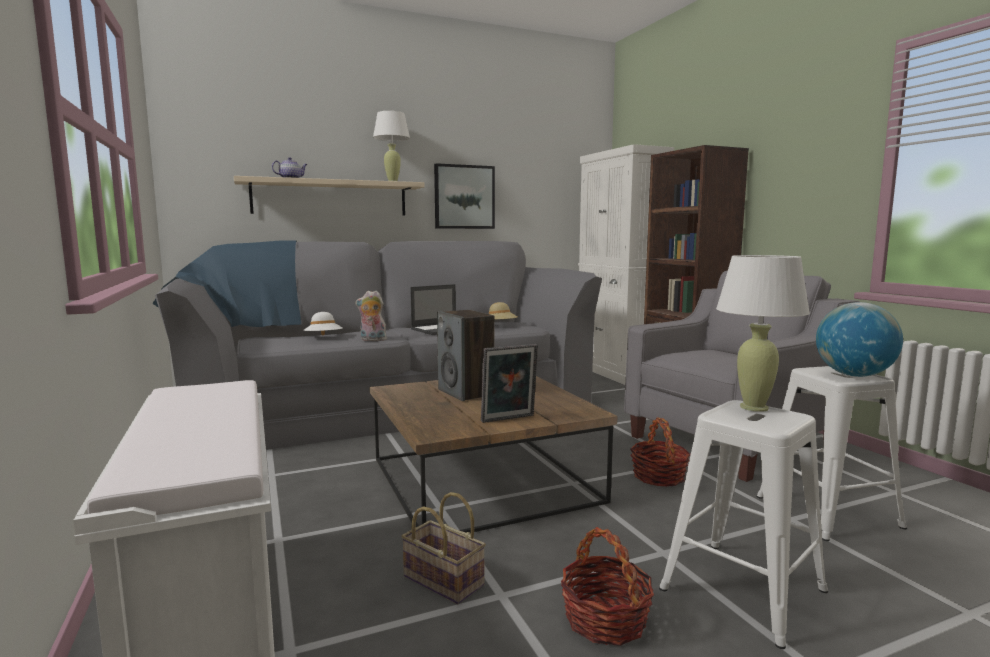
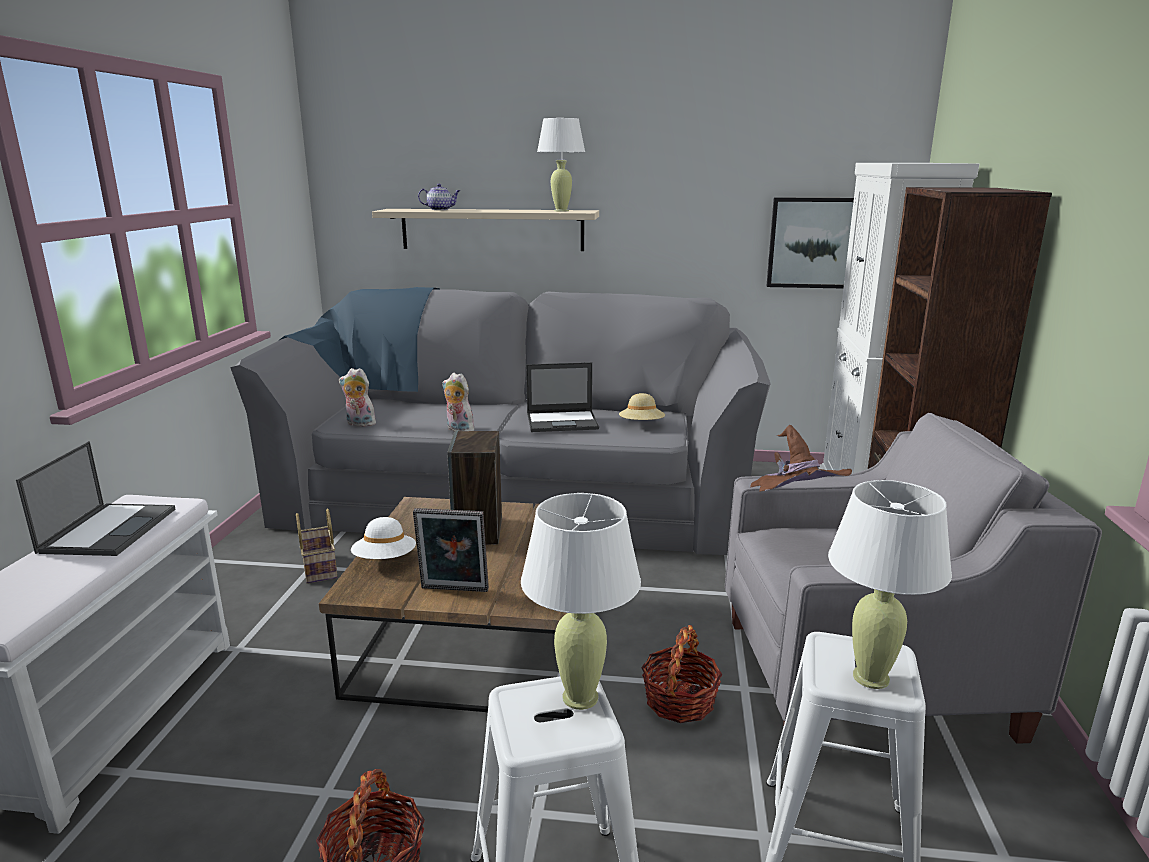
camera: 30 degrees right, 10 degrees up
white hat [304,312,343,336] -> white hat moved to [351,517,416,559]
basket [401,492,486,604] -> basket moved to [296,509,338,584]
picture [434,163,495,229] -> picture moved to [767,198,854,288]
globe [816,302,903,377] -> white table lamp [828,480,952,689]
none -> laptop [16,441,175,556]
none -> plush toy [339,368,376,428]
none -> brown hat [750,425,852,492]

